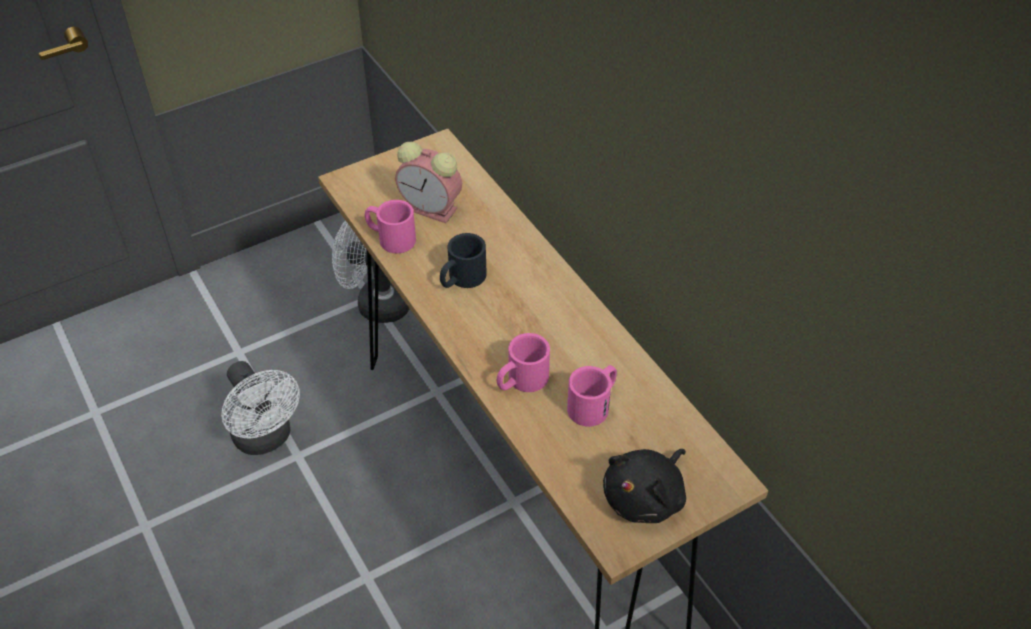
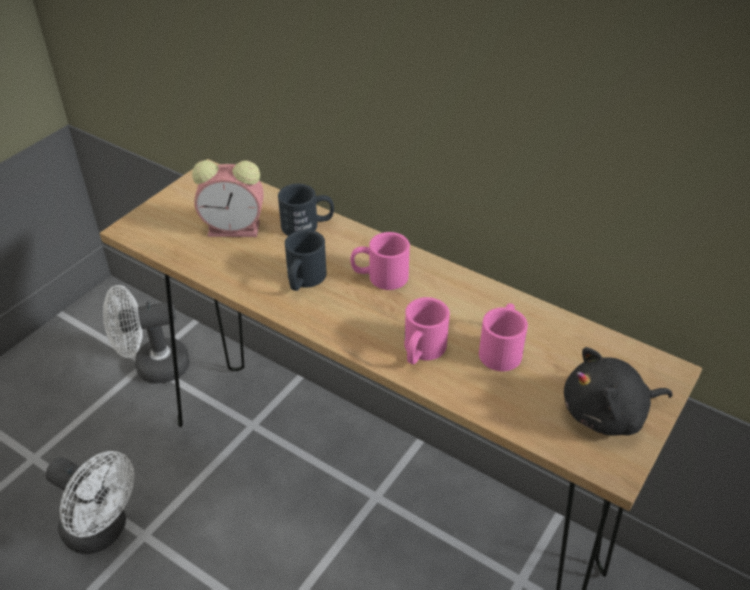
camera: 25 degrees left, 5 degrees down
pink mug [365,200,416,253] -> pink mug moved to [351,232,410,290]
black plush toy [603,449,686,523] -> black plush toy turned 60 degrees clockwise [564,347,673,436]
none -> black mug [278,184,334,236]

